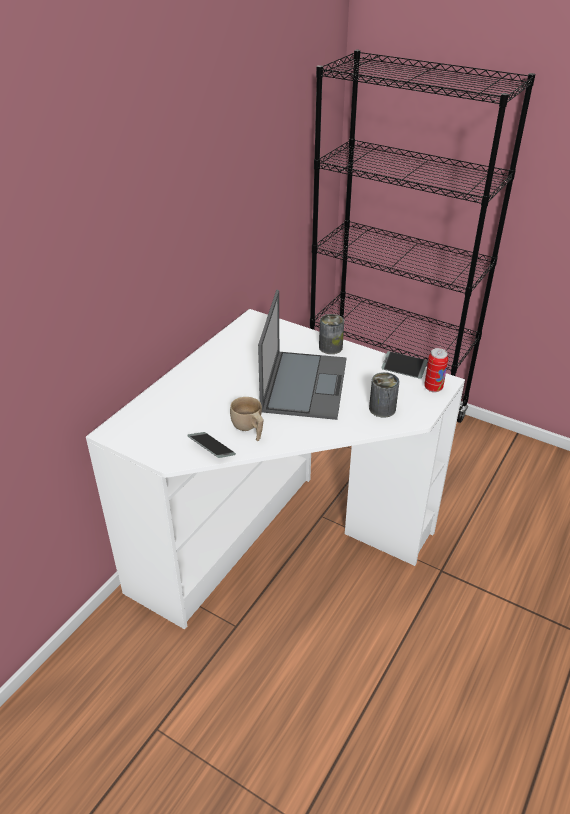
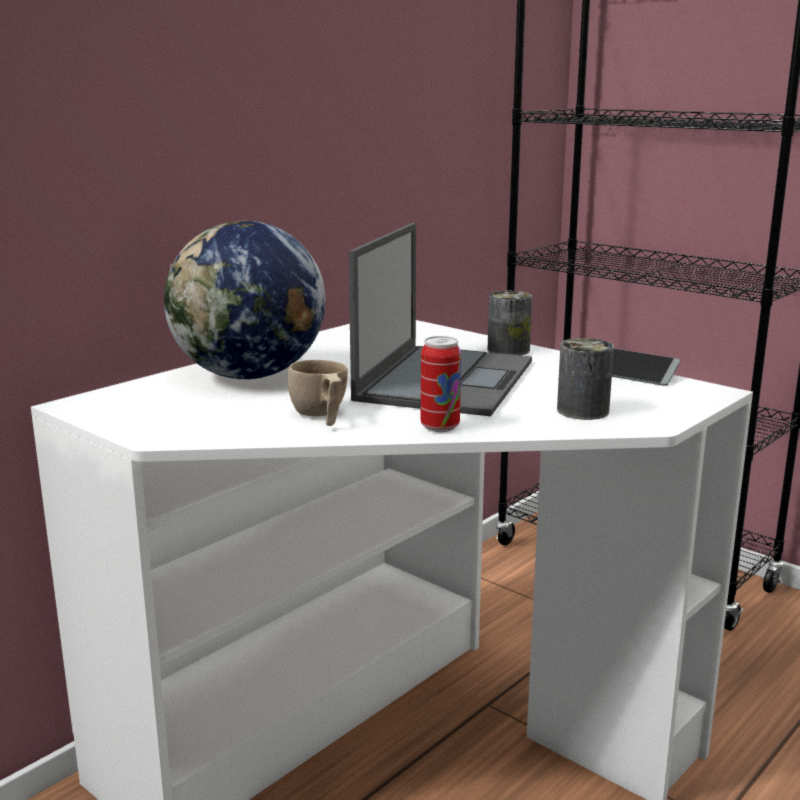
camera: 10 degrees right, 20 degrees down
phone [187,432,236,458] -> none
can [424,348,448,392] -> can moved to [421,336,461,432]
none -> globe [164,220,325,379]

